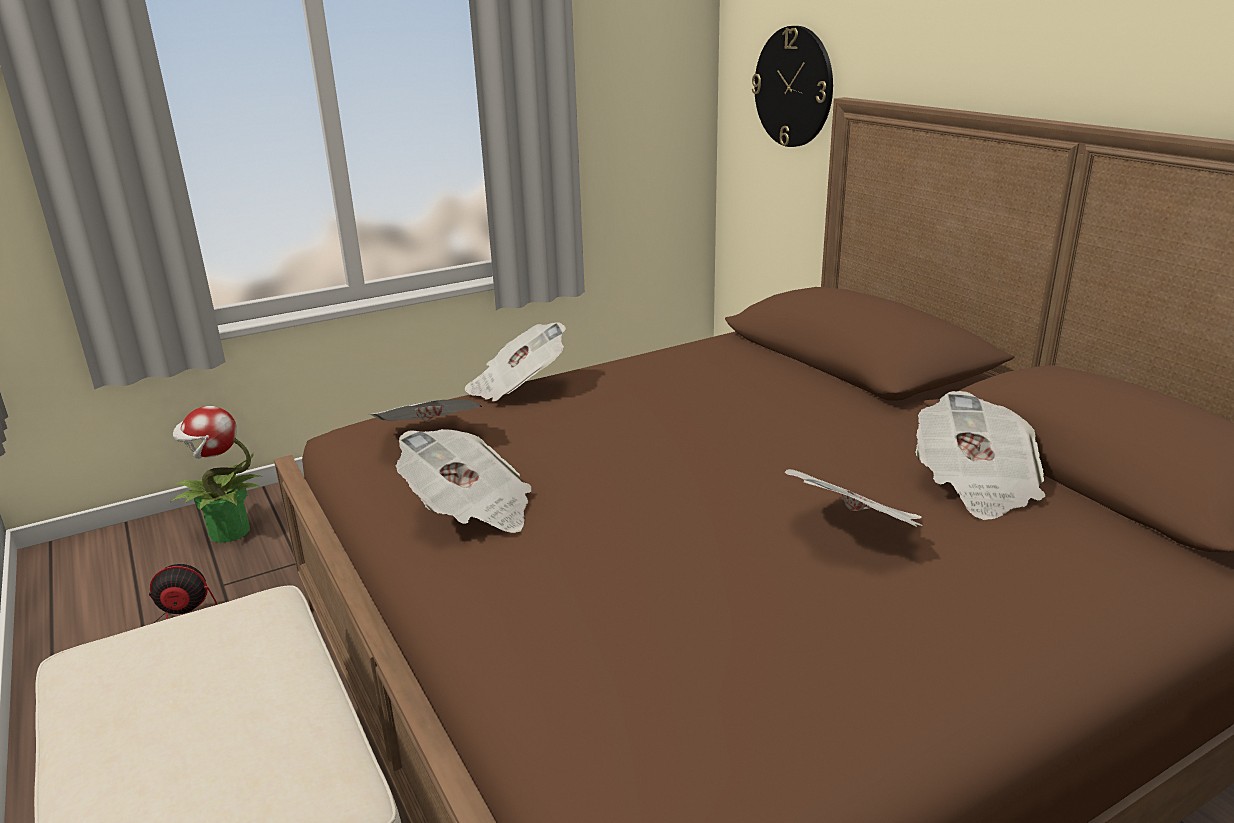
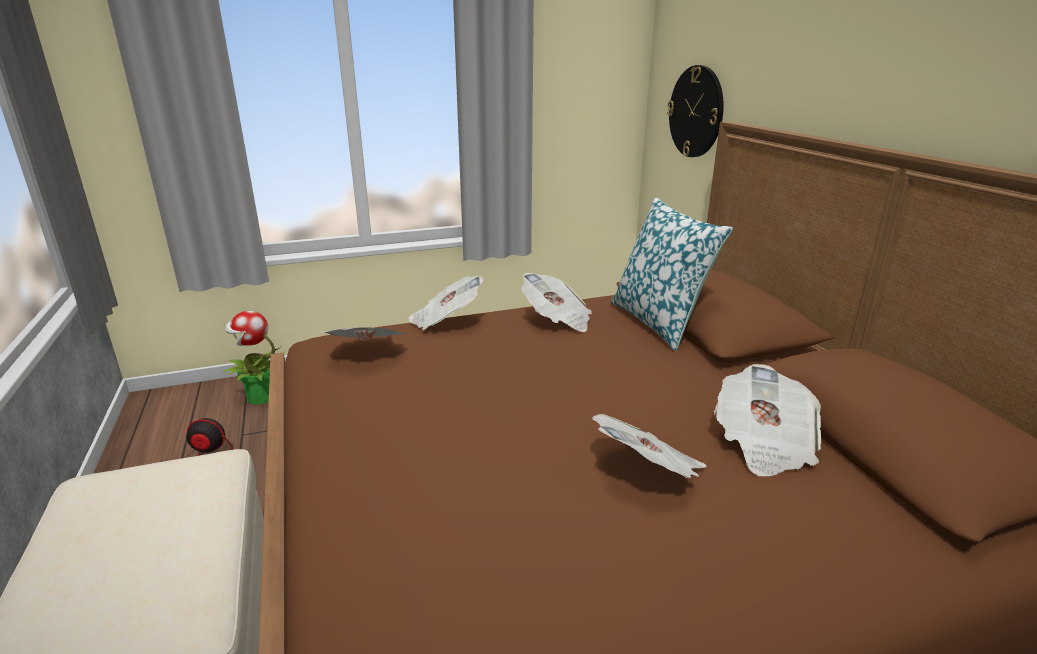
camera: 10 degrees right, 0 degrees up
newspaper [396,429,531,533] -> newspaper moved to [521,273,592,332]
none -> pillow [611,197,733,351]

